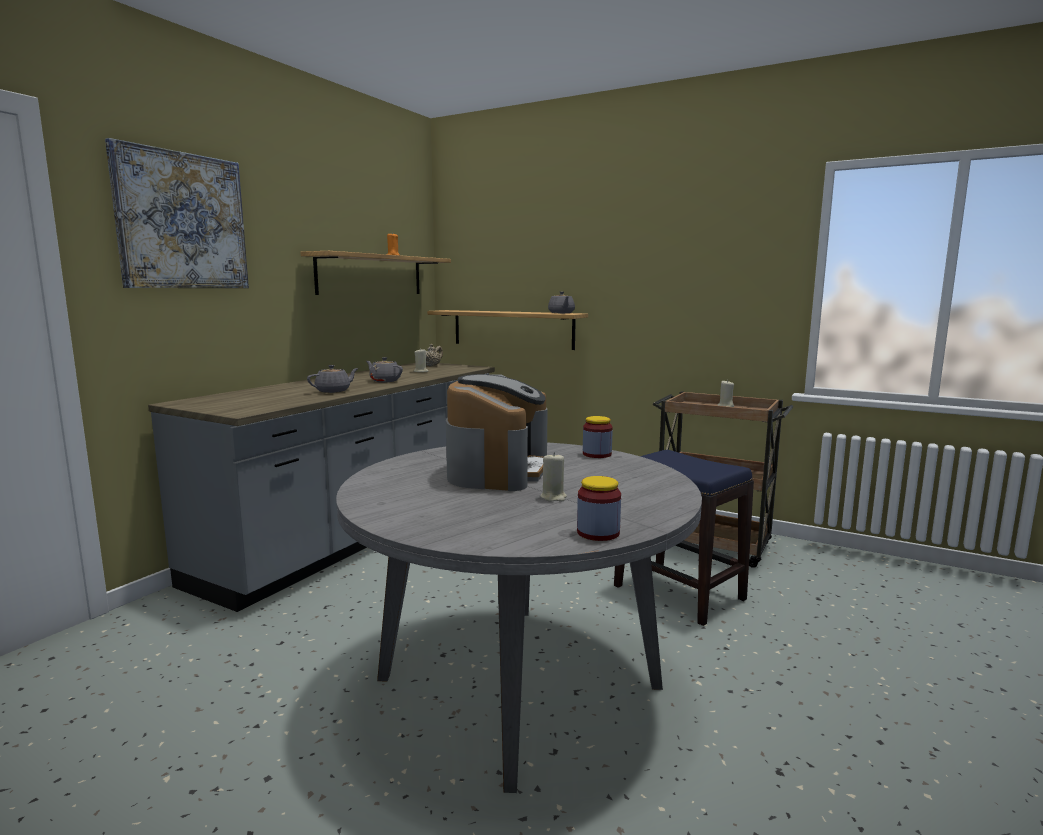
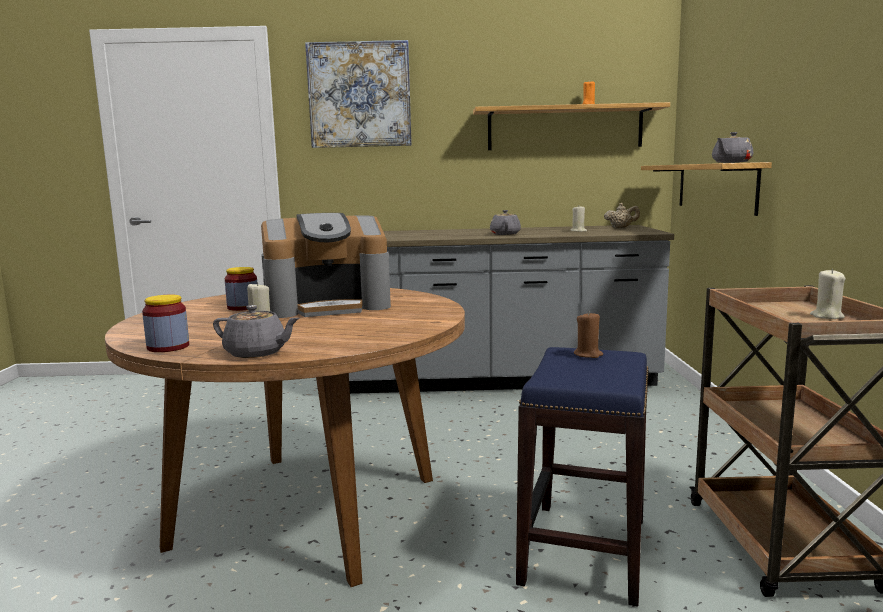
camera: 60 degrees right, 0 degrees up
grey teapot [307,365,358,393] -> grey teapot moved to [213,305,300,358]
grey dining table [336,443,702,793] -> brown dining table [105,288,465,587]
jar [583,416,613,458] -> jar moved to [225,267,257,311]
none -> brown candle [574,312,603,358]

